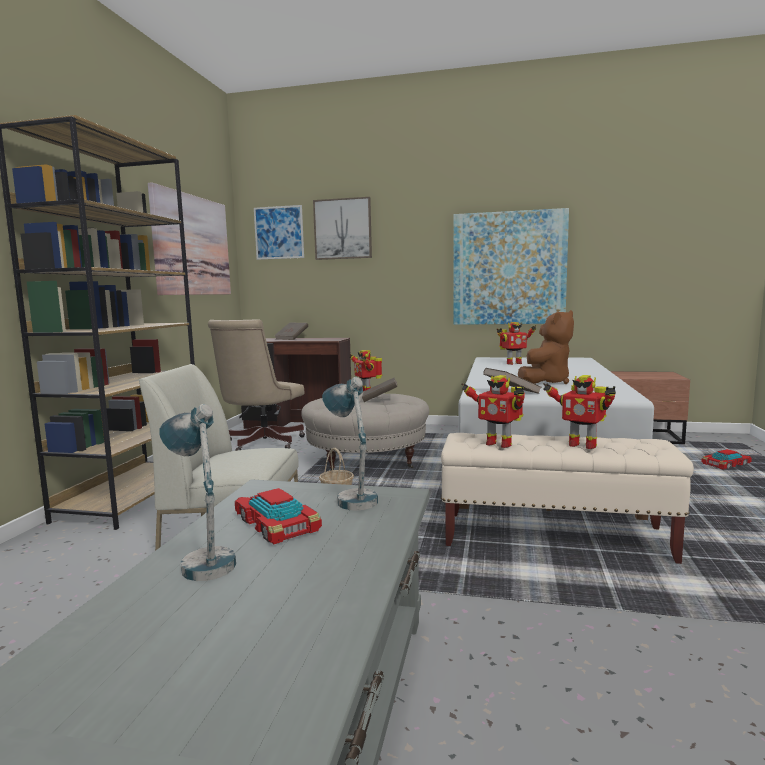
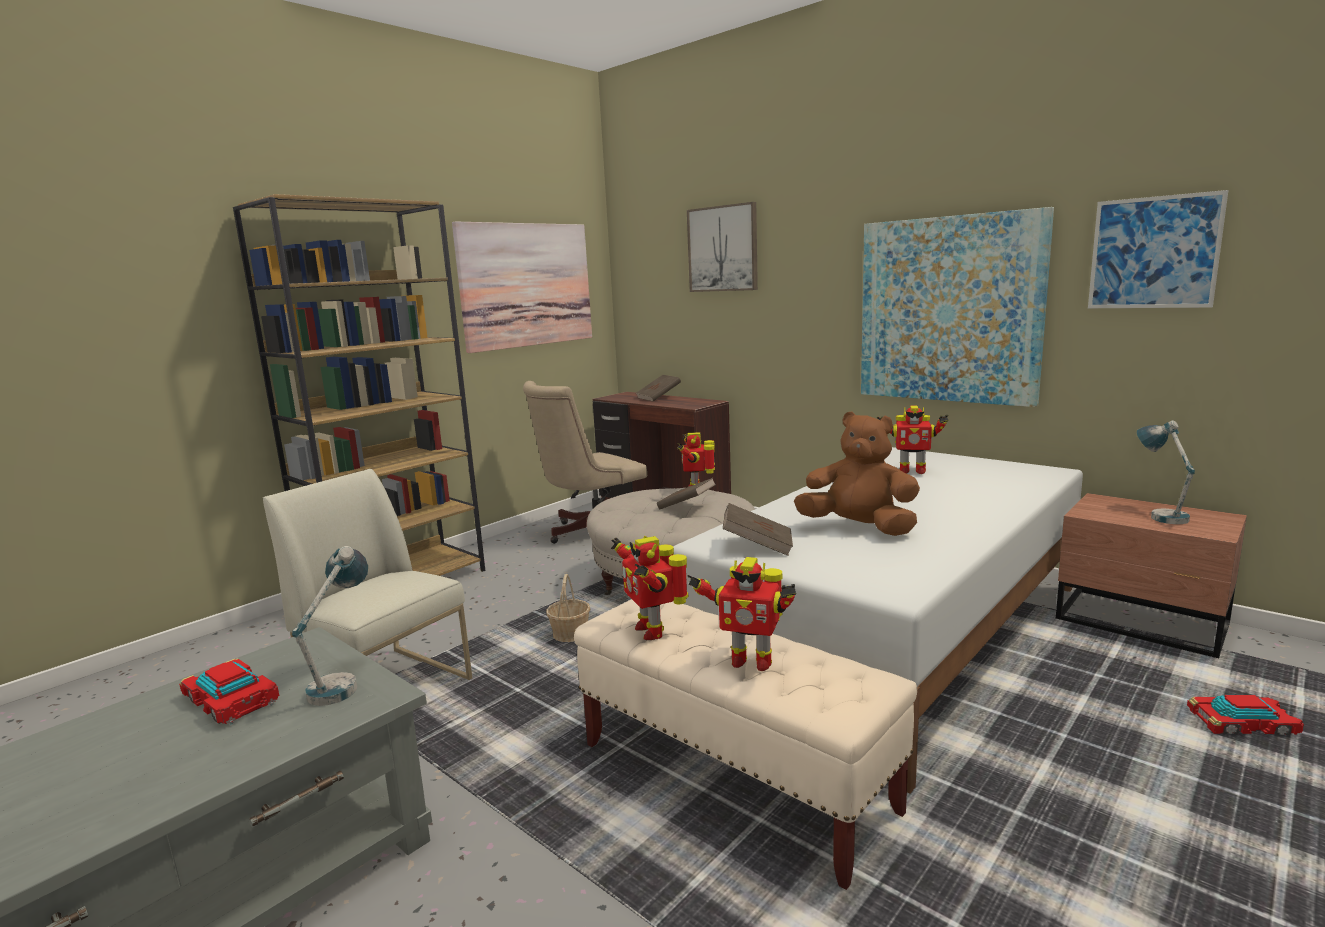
camera: 30 degrees right, 5 degrees up
table lamp [159,404,236,581] -> table lamp moved to [1137,420,1195,524]
toy car [235,488,322,544] -> toy car turned 135 degrees clockwise [179,658,279,724]
picture [254,205,304,260] -> picture moved to [1088,190,1229,308]
brown plush toy [518,310,574,384] -> brown plush toy turned 135 degrees counterclockwise [794,412,920,536]
toy robot [543,375,616,449] -> toy robot turned 45 degrees counterclockwise [687,557,796,671]

